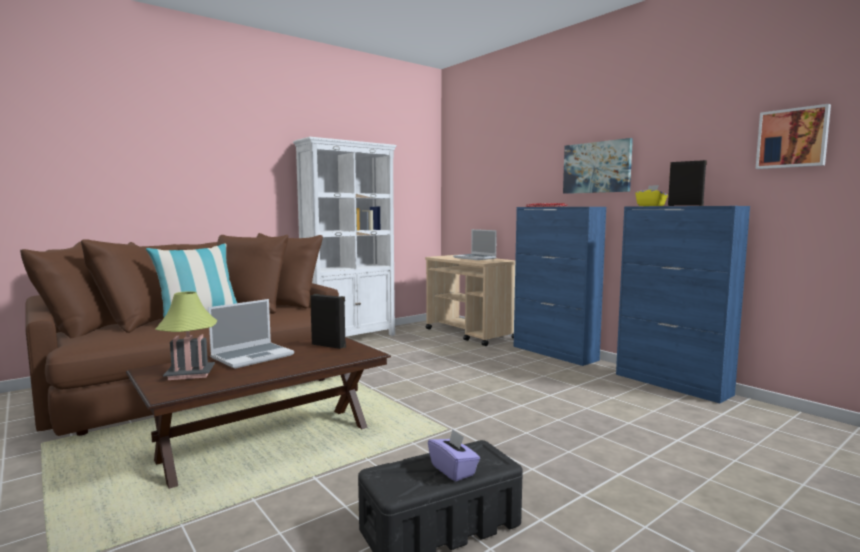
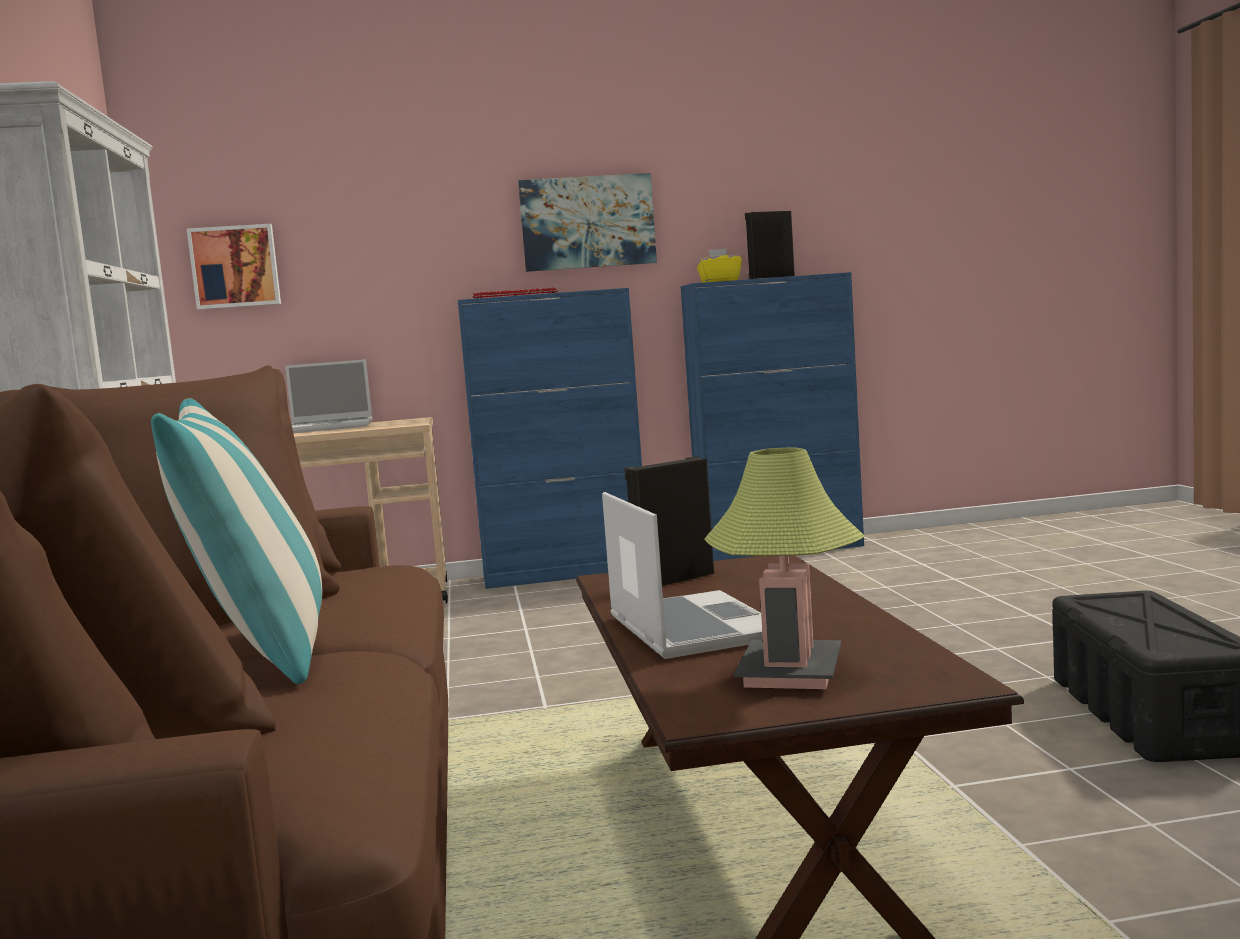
camera: 60 degrees left, 0 degrees up
purple tissue box [428,429,480,482] -> none
picture [756,104,831,169] -> picture moved to [187,224,281,310]

